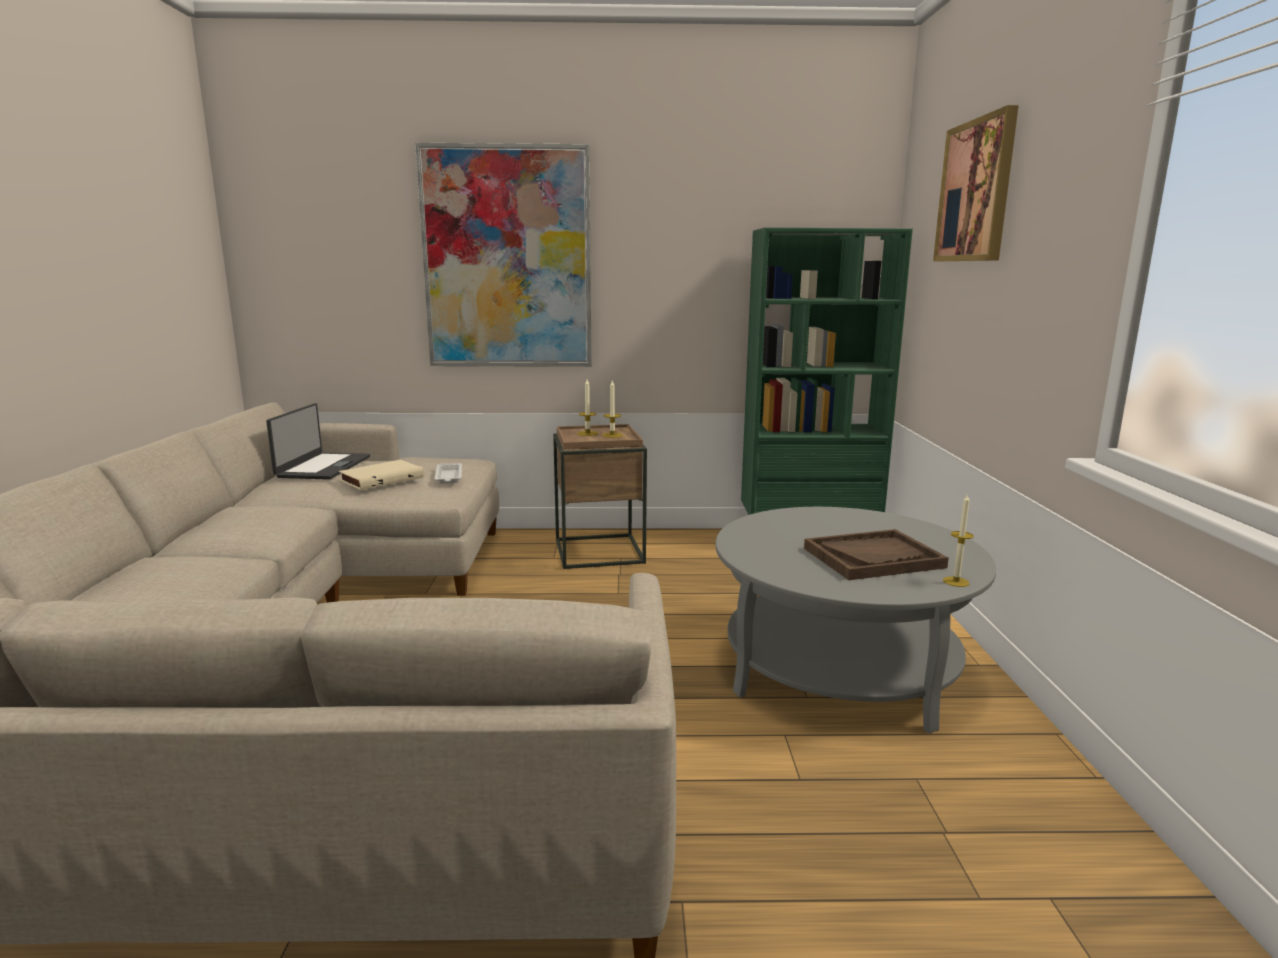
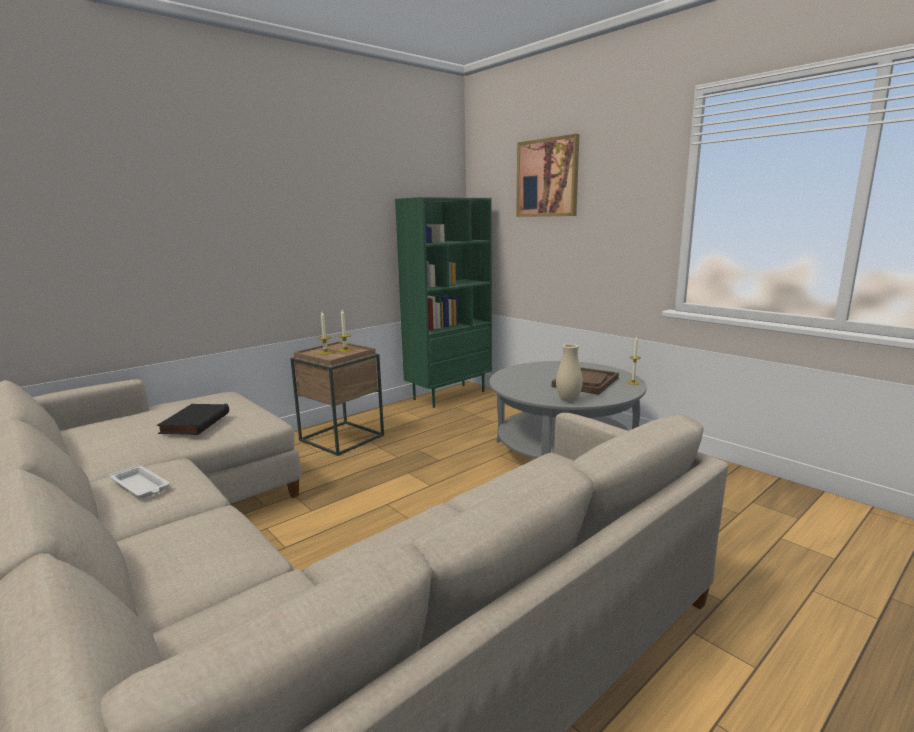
camera: 40 degrees left, 0 degrees up
laptop [266,403,370,480] -> none
beige book [339,460,423,490] -> black book [157,404,229,435]
picture [415,143,592,367] -> none
white tray [435,463,462,484] -> white tray moved to [109,464,170,498]
none -> beige vase [556,344,583,402]

